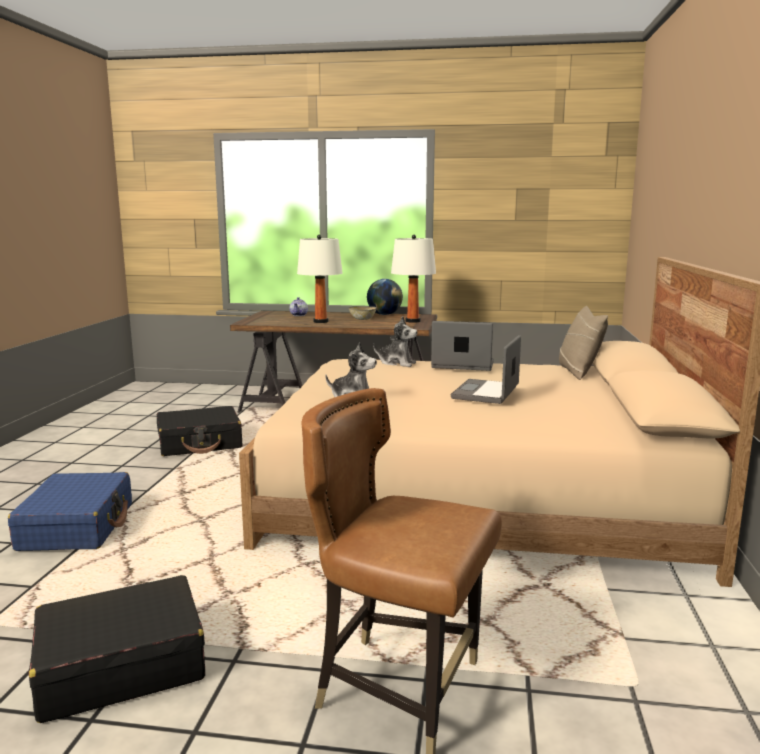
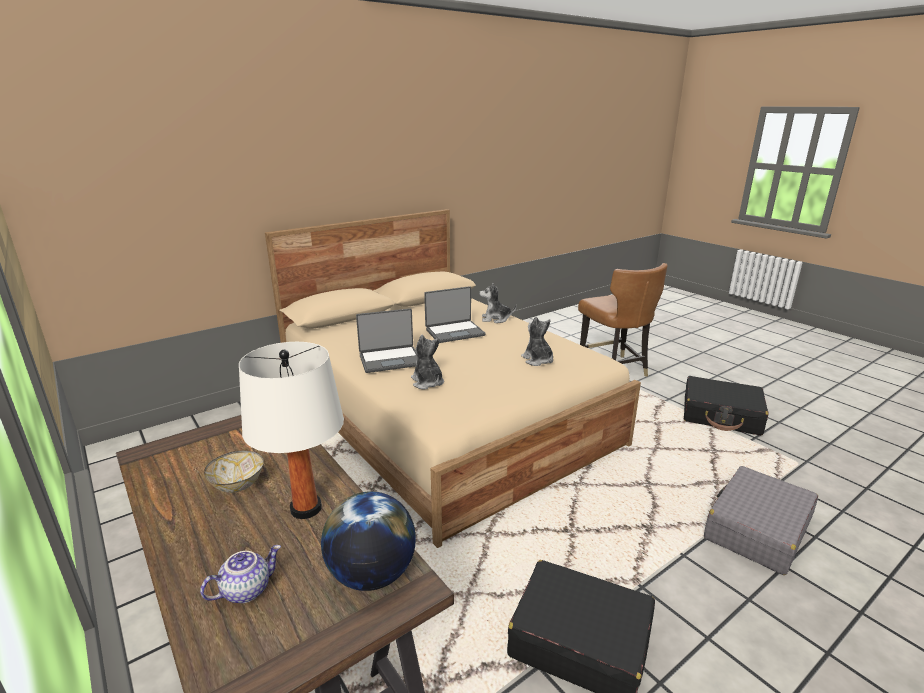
camera: 135 degrees left, 10 degrees up
blue suitcase [8,472,132,551] -> grey suitcase [704,466,818,575]
globe [367,279,403,315] -> globe moved to [321,491,416,591]
white table lamp [391,235,436,323] -> none
laptop [431,321,494,371] -> laptop turned 75 degrees counterclockwise [356,308,417,373]
beige pillow [559,306,608,380] -> none
none -> plush toy [479,283,517,323]

